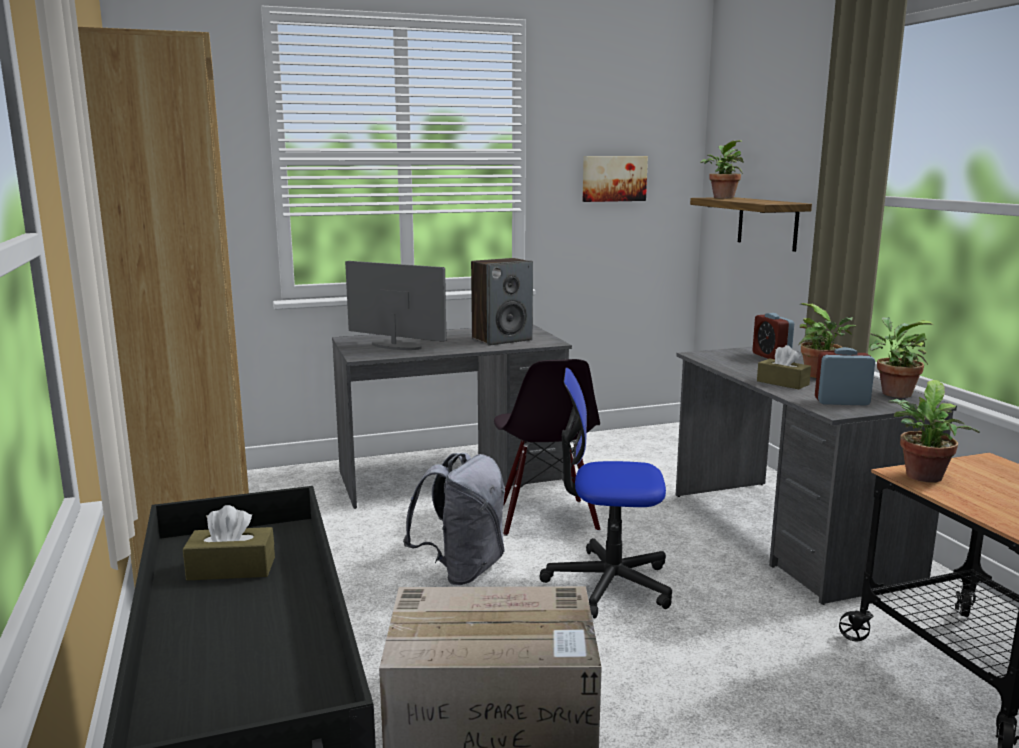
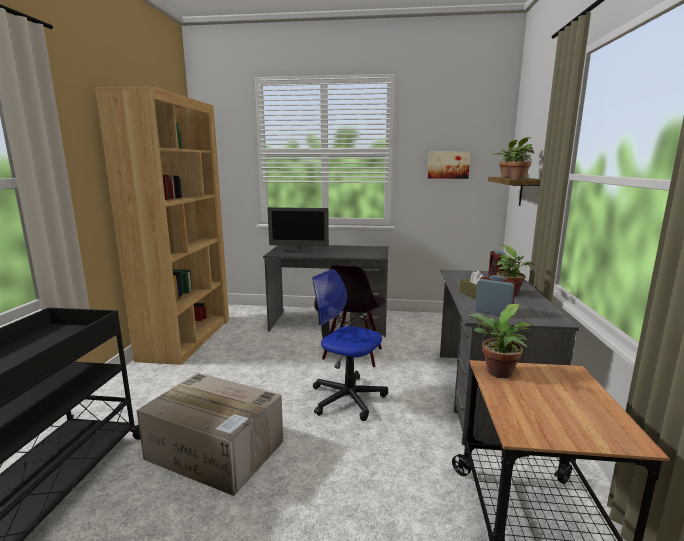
camera: 25 degrees right, 0 degrees up
brown tissue box [183,505,275,581] -> none
monitor [345,261,447,350] -> monitor turned 135 degrees clockwise [268,207,329,252]
grey backpack [403,453,505,585] -> none
speaker [471,258,533,345] -> none
potted plant [869,317,935,398] -> potted plant moved to [501,137,534,179]

